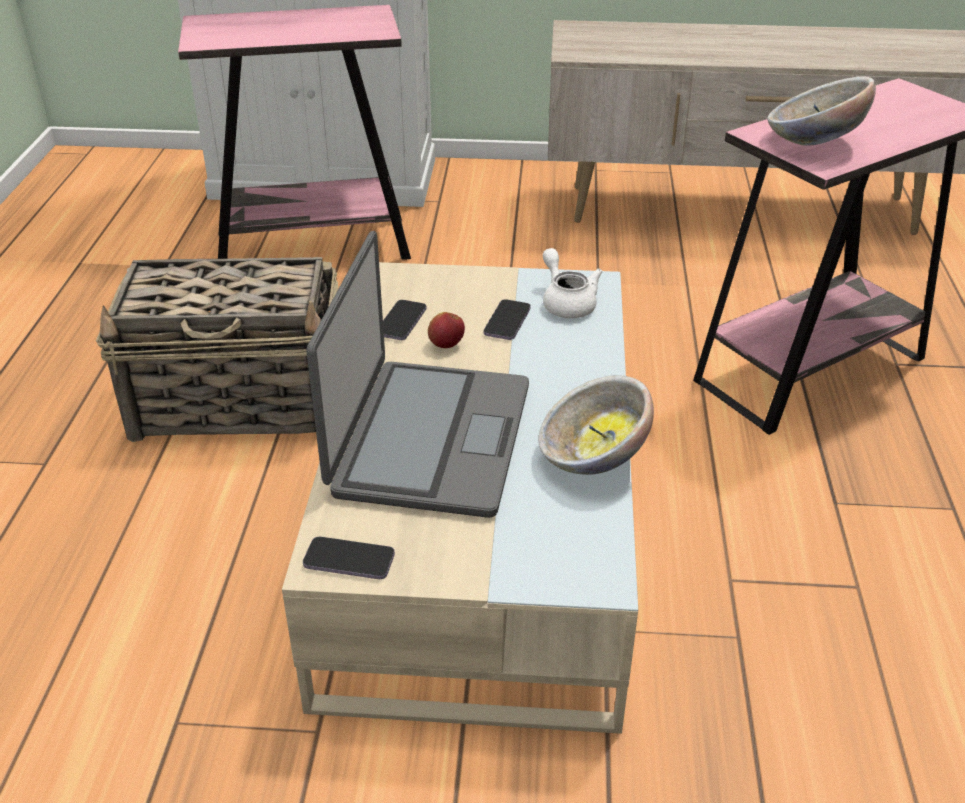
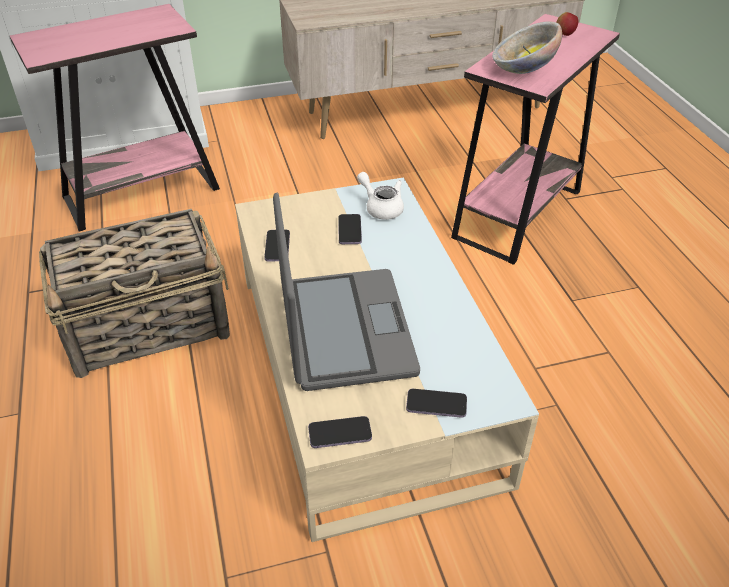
camera: 20 degrees left, 5 degrees up
apple [428,312,465,348] -> apple moved to [556,12,579,36]
bowl [538,375,654,475] -> none
none -> phone [406,389,467,418]

